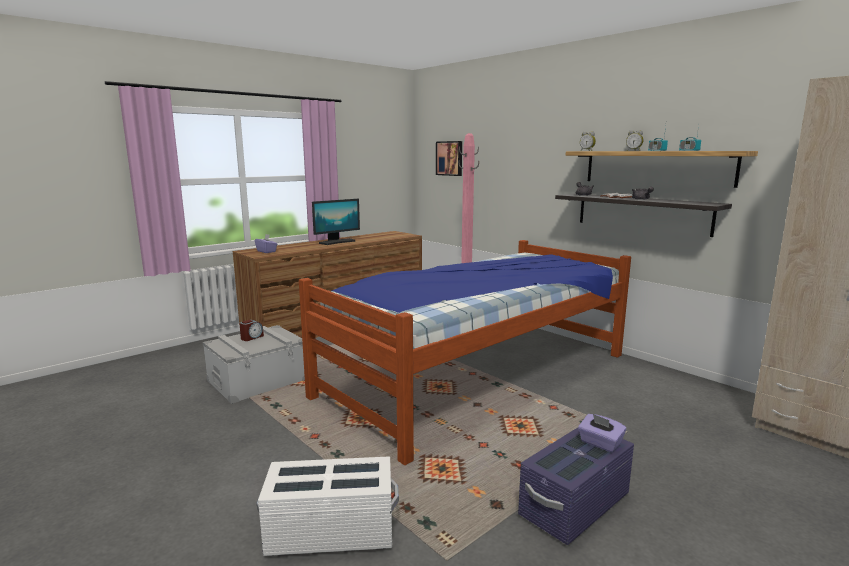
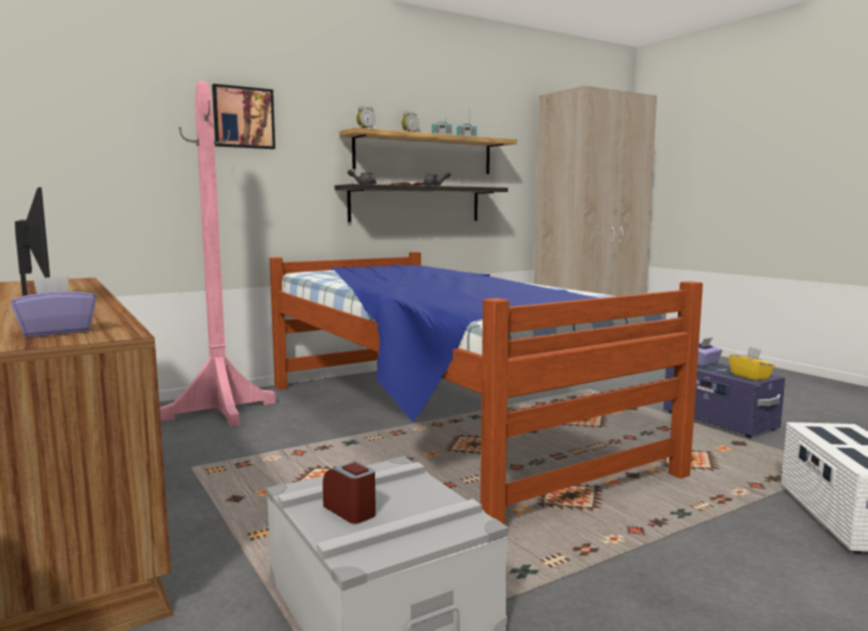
camera: 80 degrees left, 5 degrees down
picture [436,141,462,176] -> picture moved to [212,84,275,149]
none -> yellow tissue box [729,347,775,381]

